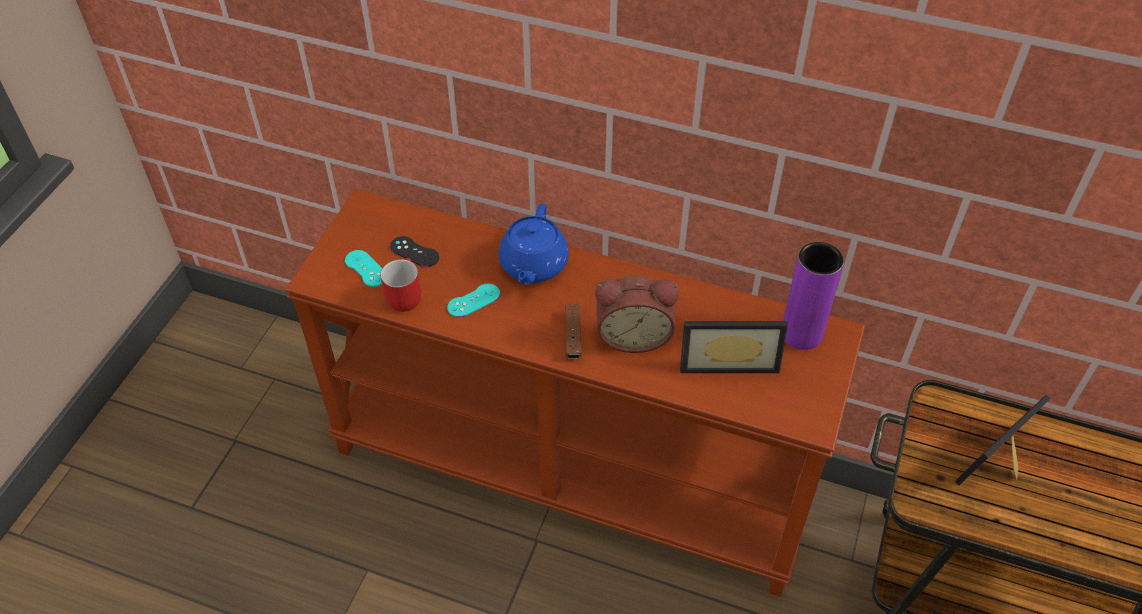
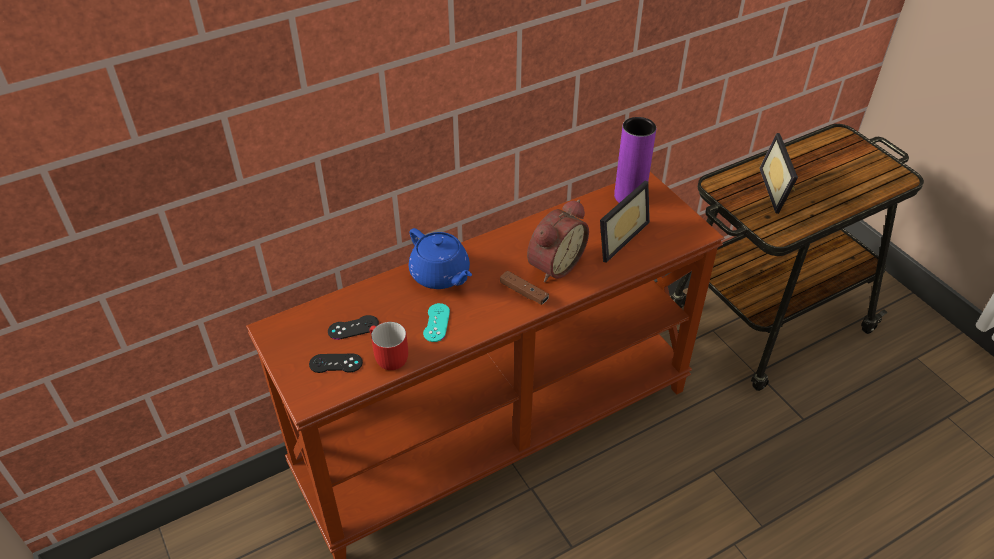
camera: 50 degrees left, 5 degrees down
turquoise game controller [345,250,382,287] -> black game controller [309,354,363,373]

